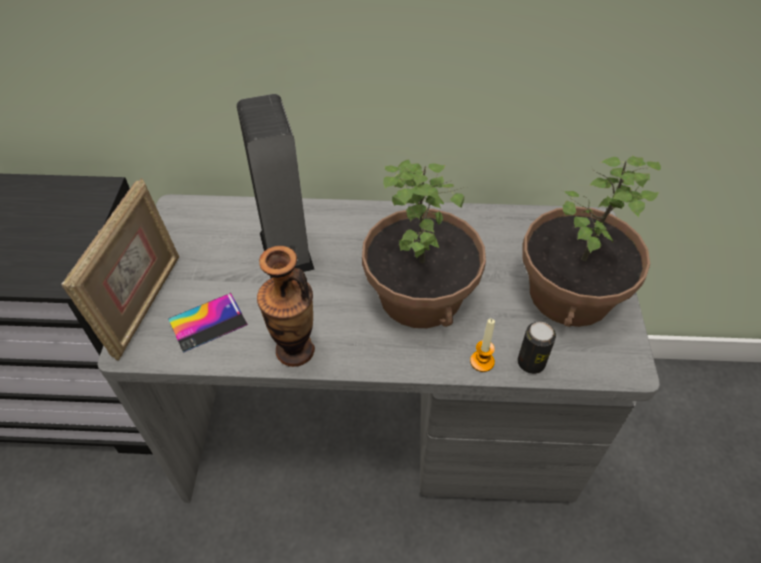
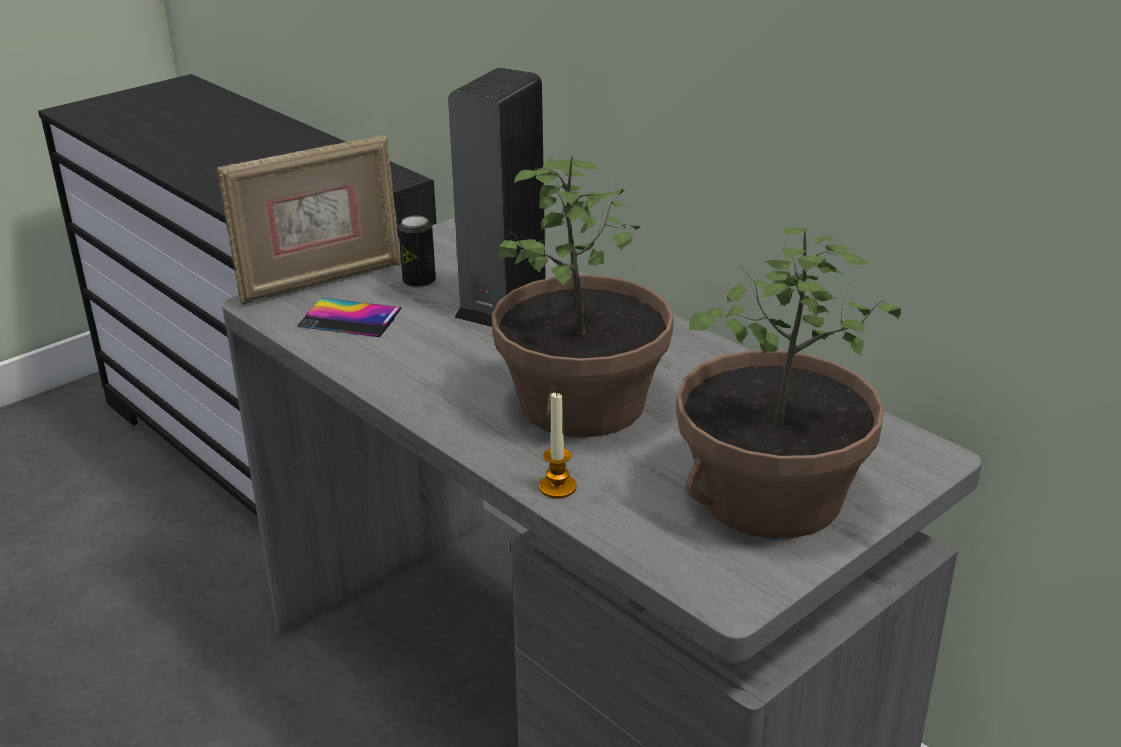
camera: 45 degrees right, 20 degrees down
vase [257,246,315,367] -> none
can [518,322,556,374] -> can moved to [398,216,436,288]

